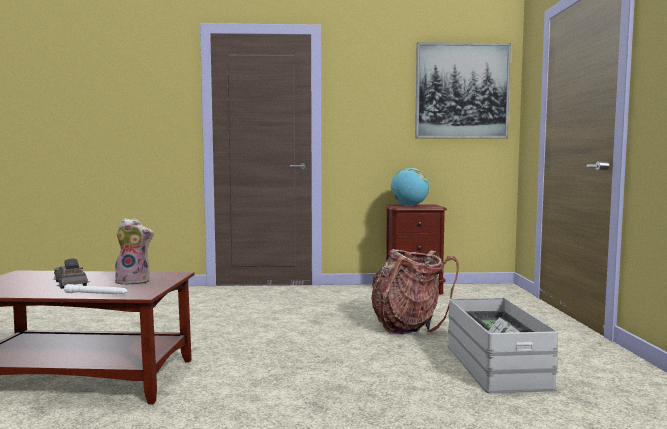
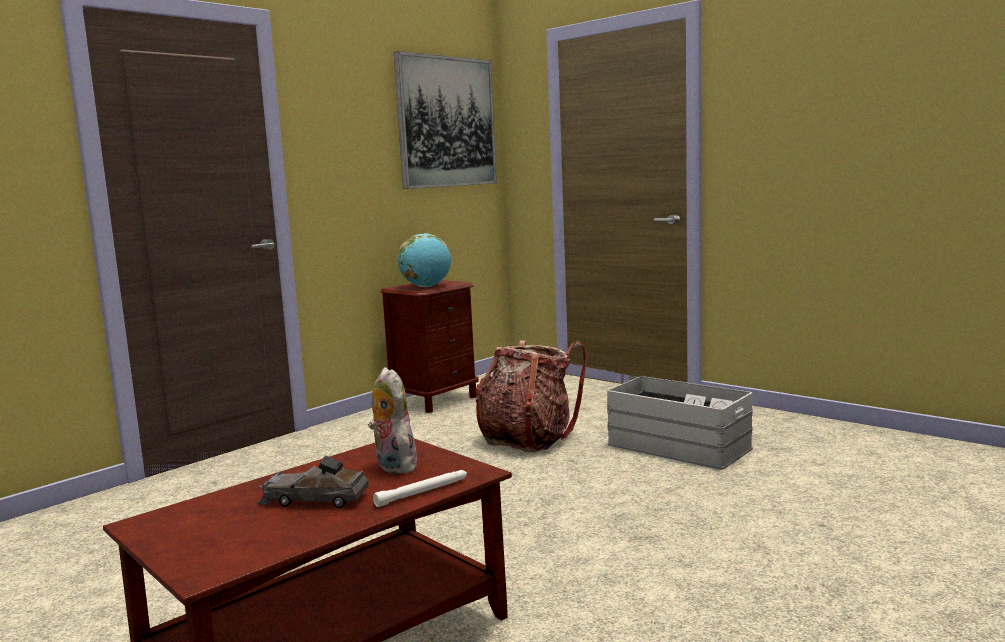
camera: 45 degrees left, 5 degrees up
plush toy [115,218,154,285] -> plush toy turned 75 degrees counterclockwise [368,367,417,474]

